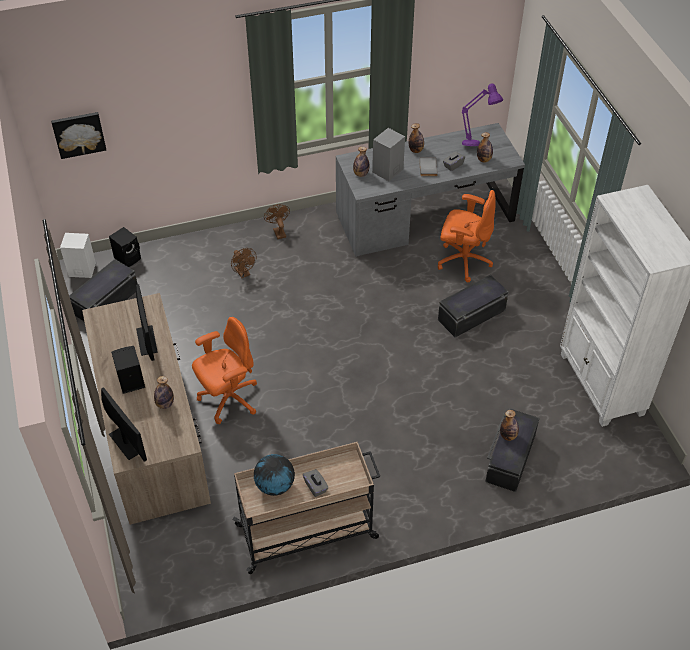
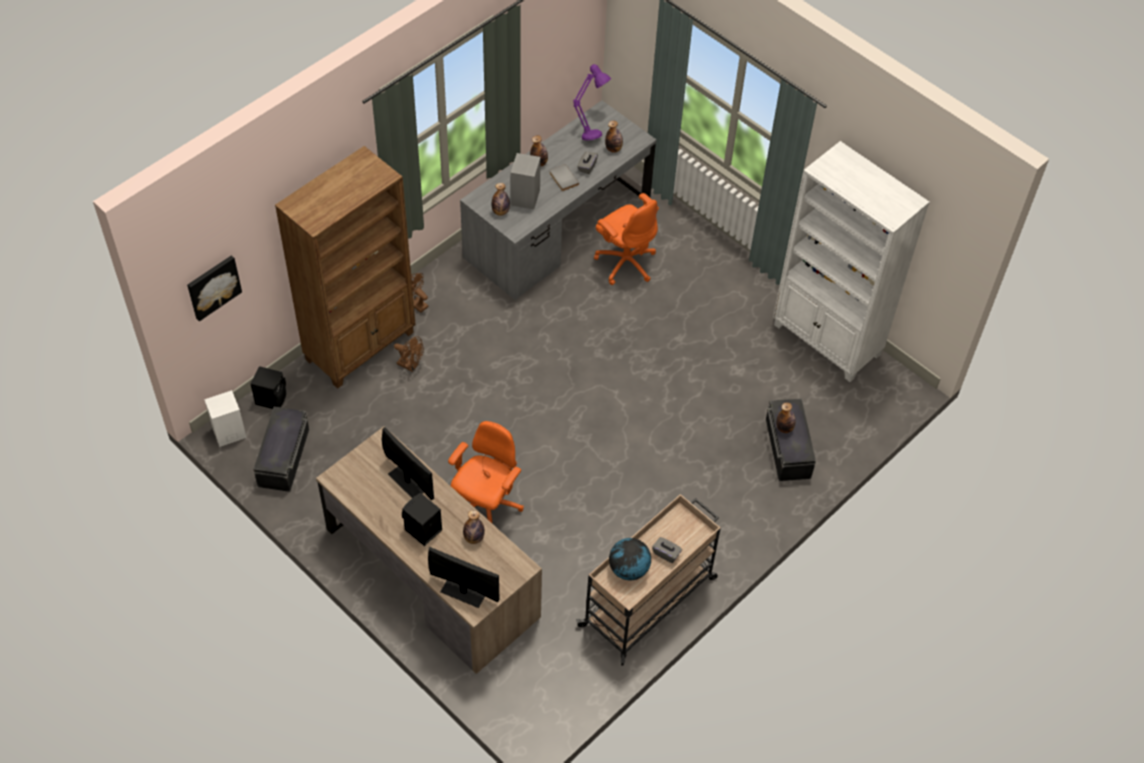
camera: 30 degrees left, 5 degrees up
orange office chair [437,190,496,282] -> orange office chair turned 60 degrees clockwise [594,193,659,285]
black storage box [438,275,509,338] -> none
none -> brown bookcase [275,146,416,389]

